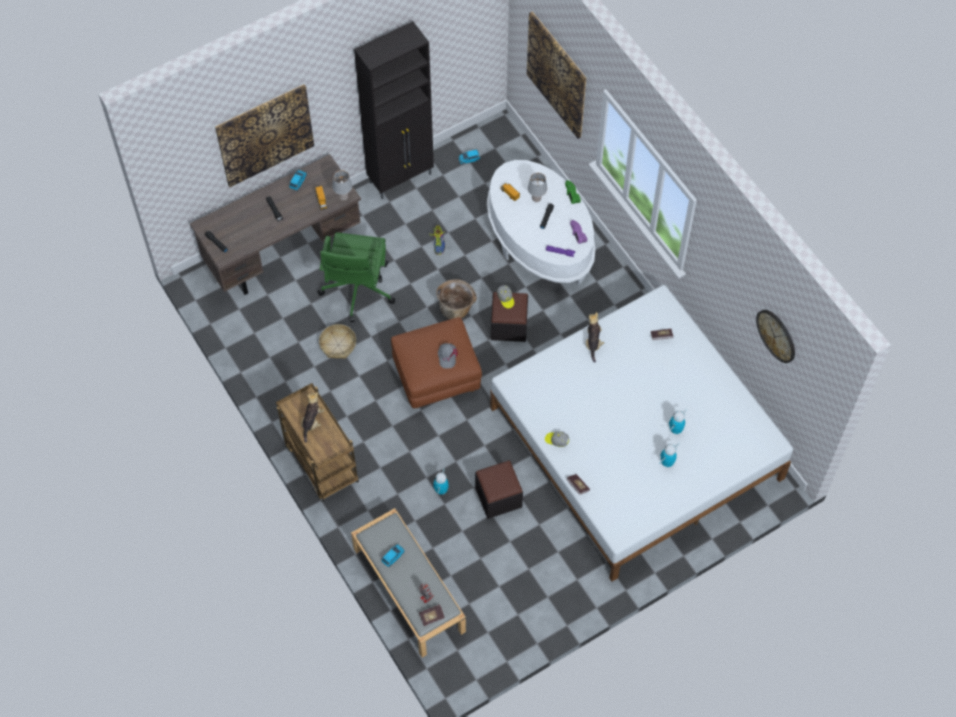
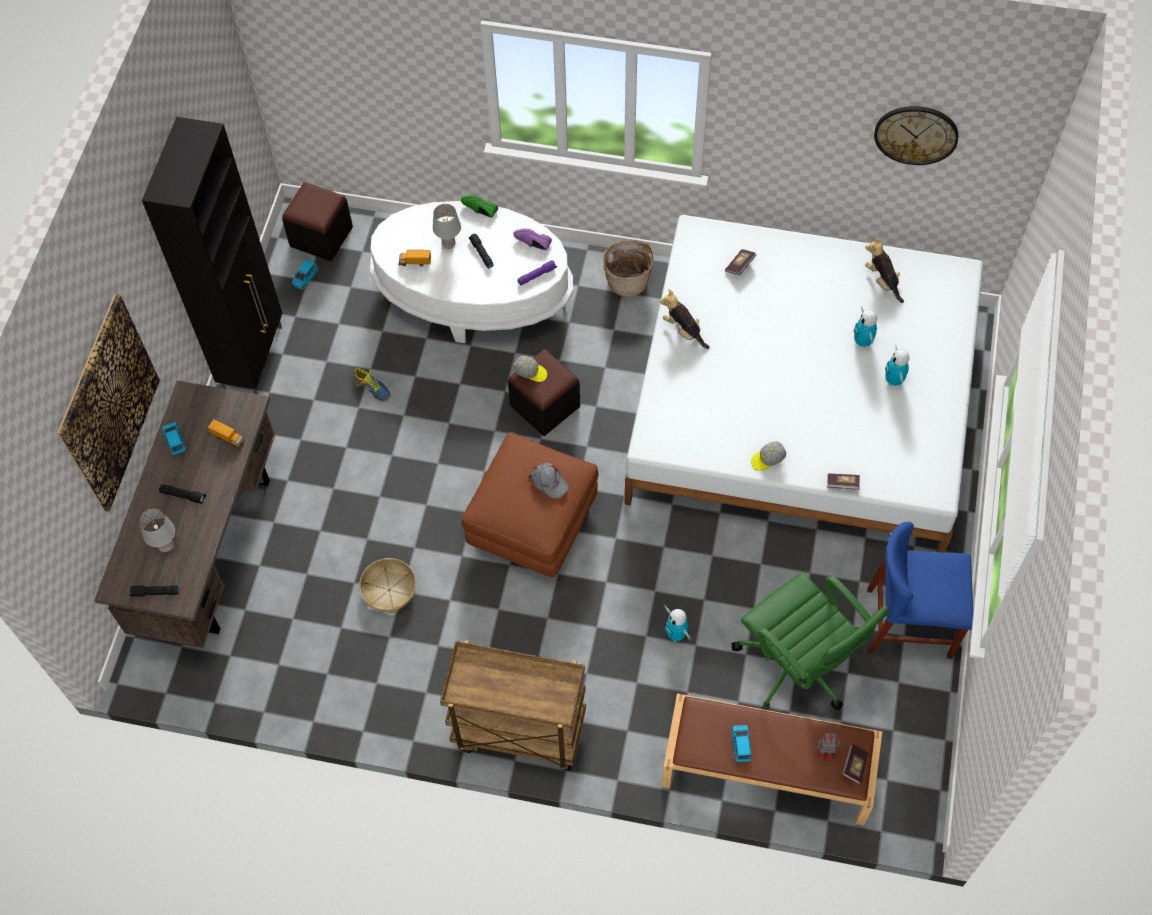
camera: 45 degrees left, 0 degrees up
plush toy [301,392,324,443] -> plush toy moved to [865,237,904,303]
green office chair [317,232,395,322] -> green office chair moved to [731,572,889,710]
grey table lamp [332,170,352,201] -> grey table lamp moved to [139,509,175,552]
grey bench [351,508,466,658] -> brown bench [662,693,882,825]
basket [436,279,477,319] -> basket moved to [603,240,654,297]
black ottoman [475,460,523,519] -> black ottoman moved to [282,182,353,261]
picture [527,11,586,139] -> none
none -> blue chair [867,522,973,659]

